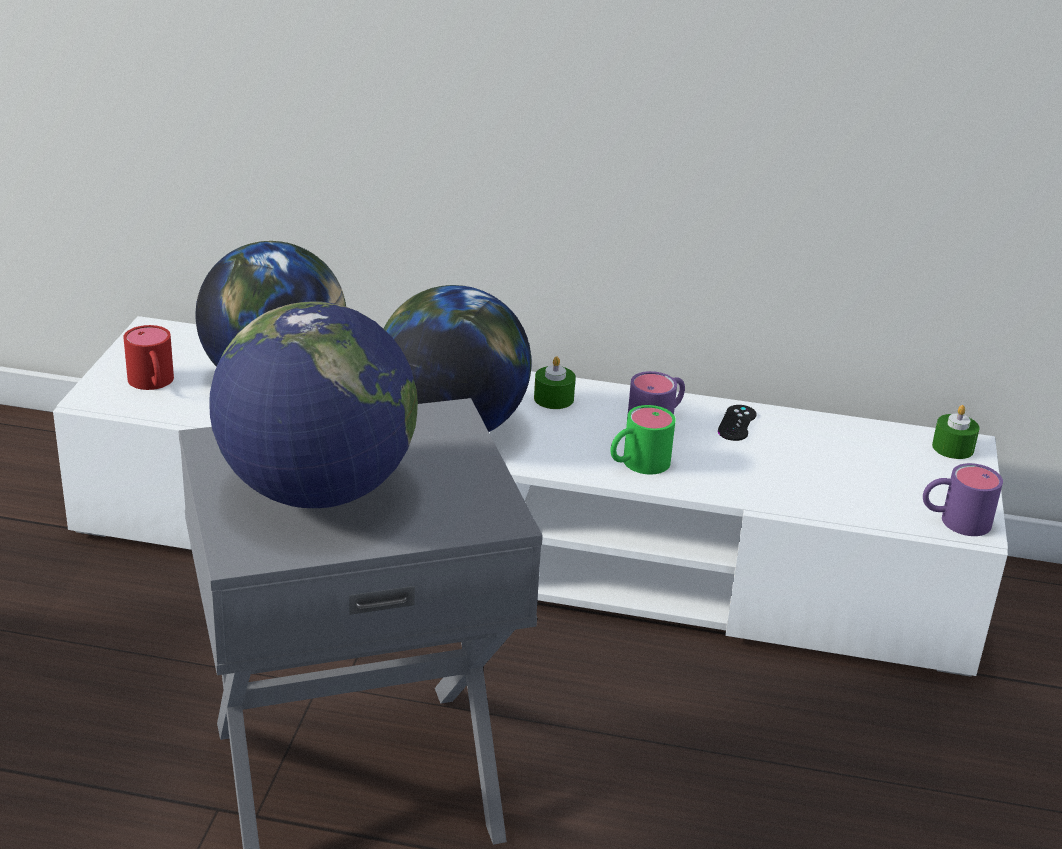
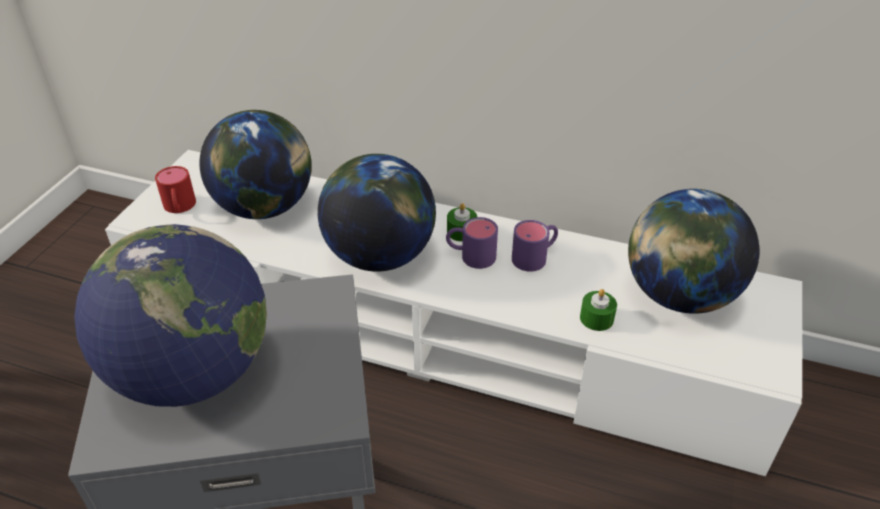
camera: 10 degrees right, 10 degrees up
green mug [611,405,676,474] -> none
black game controller [718,405,756,441] -> none
purple mug [923,463,1003,536] -> purple mug moved to [446,217,498,269]
green candle [932,405,980,459] -> green candle moved to [580,289,617,331]
none -> globe [628,189,759,314]

